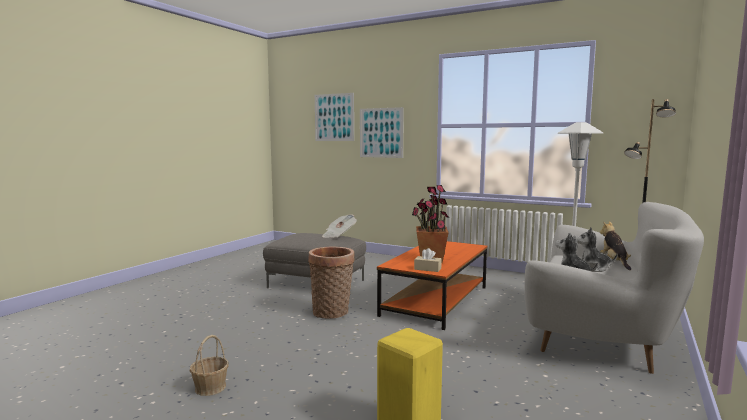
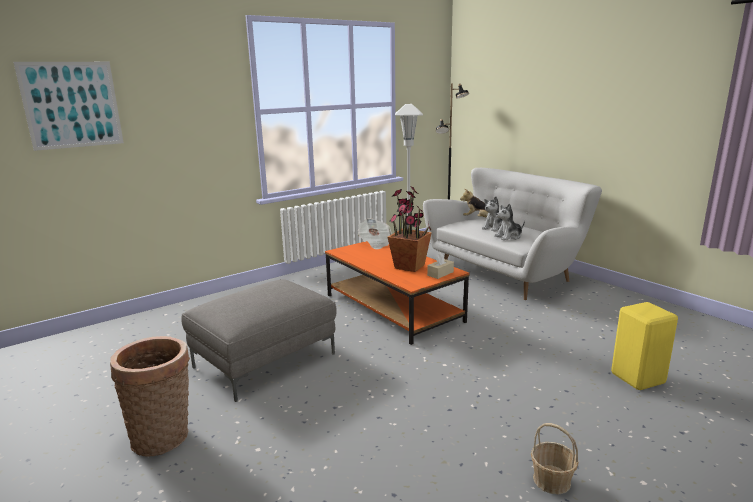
camera: 65 degrees left, 10 degrees up
basket [308,247,355,319] -> basket moved to [110,336,190,457]
newspaper [322,214,357,238] -> newspaper moved to [358,218,392,249]
picture [360,107,404,158] -> none

